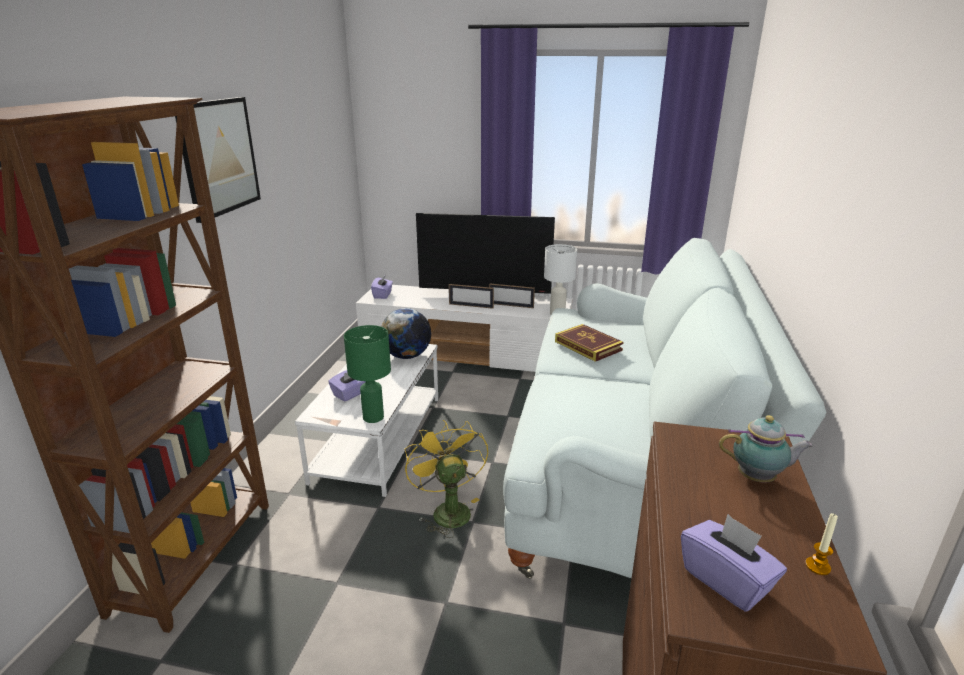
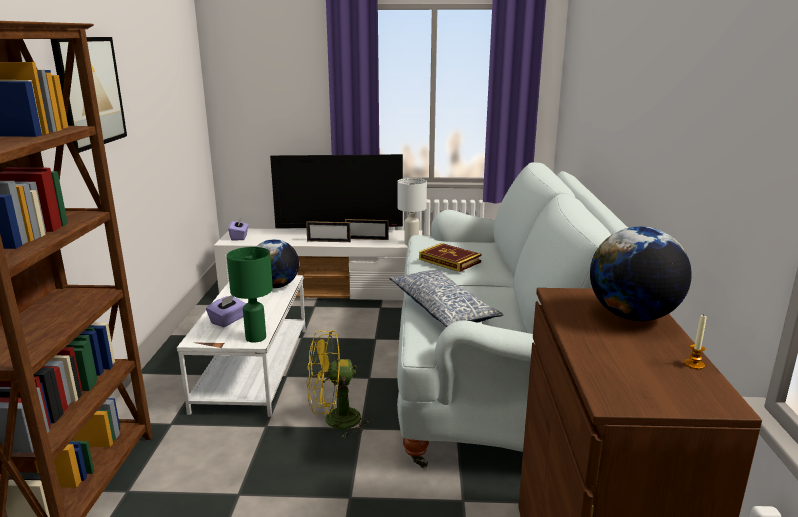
camera: 10 degrees left, 5 degrees down
yellow fan [404,420,488,538] -> yellow fan turned 75 degrees counterclockwise [307,330,373,438]
purple tissue box [681,514,787,612] -> none
teapot [719,415,813,483] -> globe [590,226,692,321]
none -> pillow [389,270,503,327]

